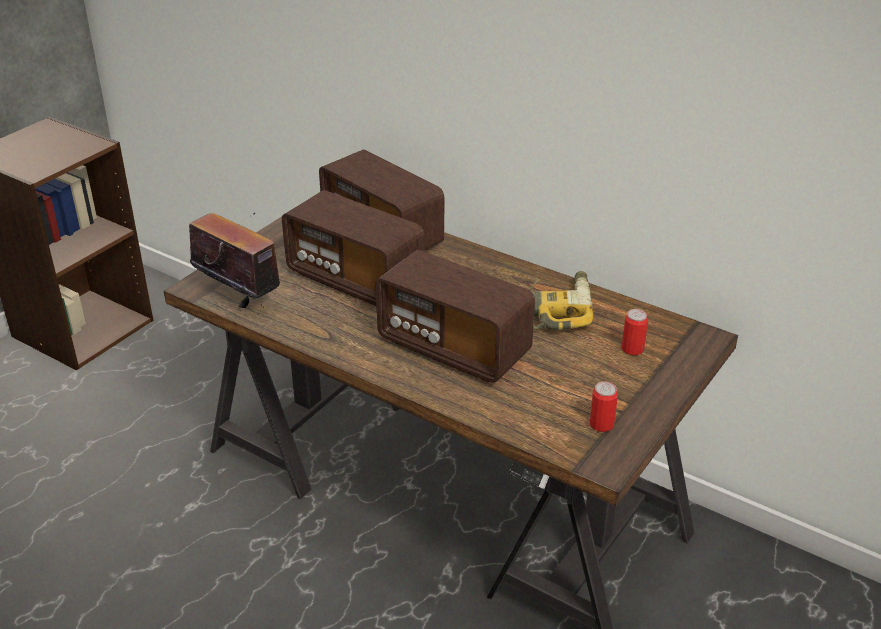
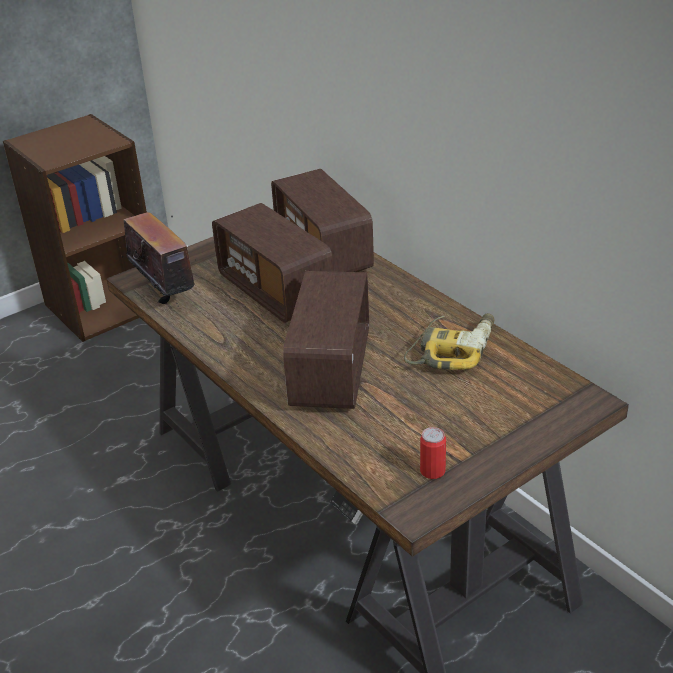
camera: 20 degrees right, 0 degrees up
radio [375,250,535,383] -> radio turned 135 degrees counterclockwise [283,271,369,409]
can [622,309,648,355] -> none

